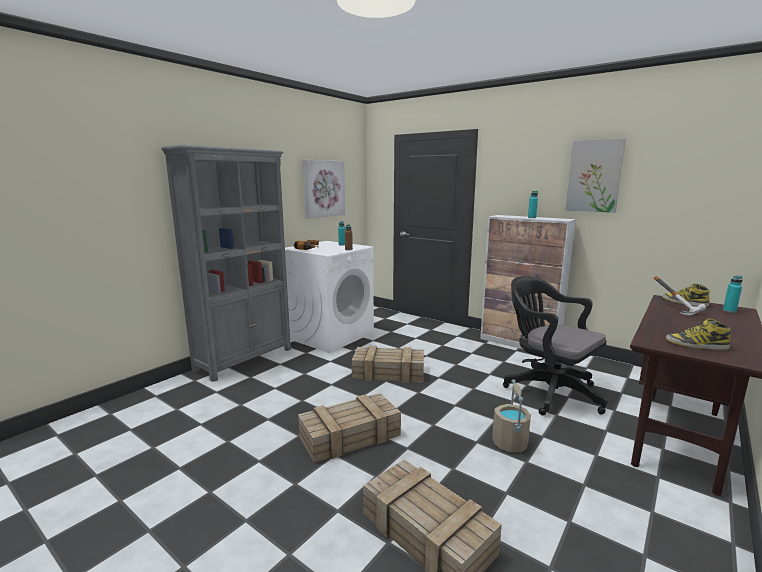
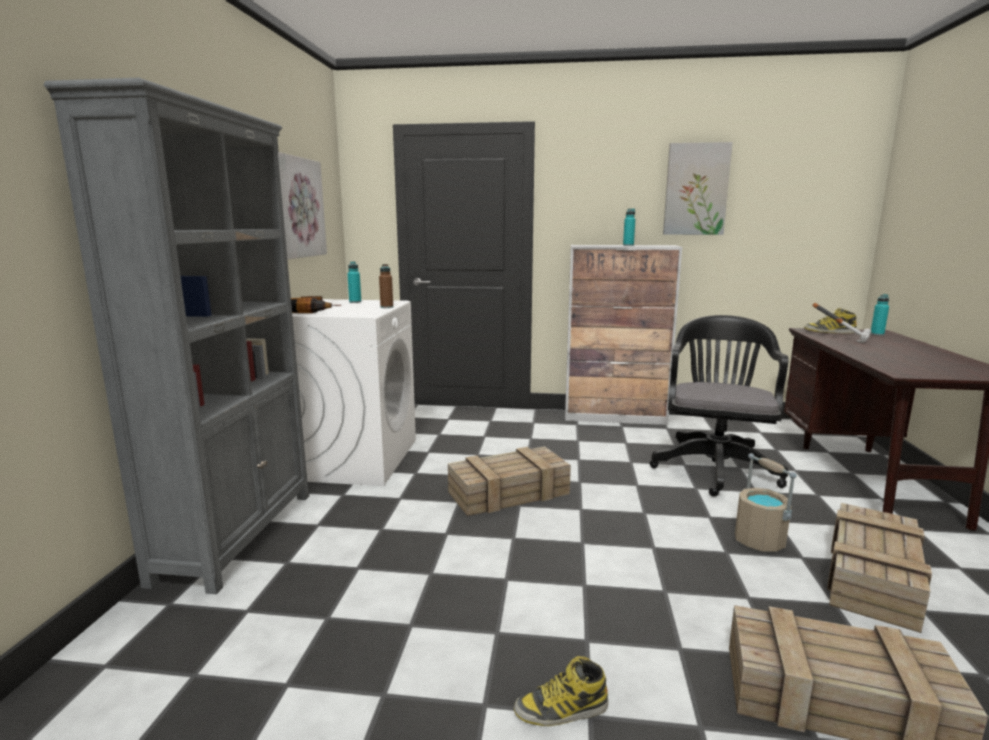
camera: 30 degrees left, 0 degrees up
crate [298,393,401,463] -> crate moved to [827,503,932,633]
black office chair [503,276,608,415] -> black office chair turned 90 degrees clockwise [650,315,789,497]
boot [666,318,731,350] -> boot moved to [514,656,608,726]

